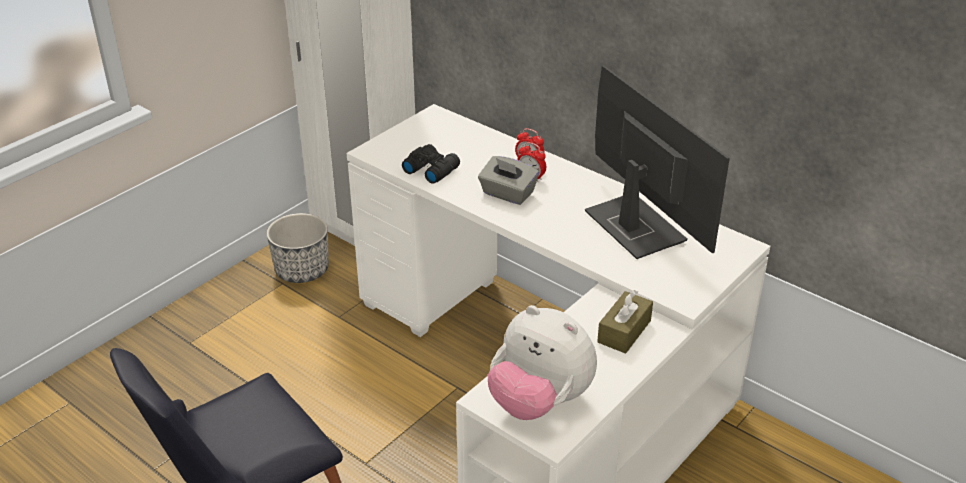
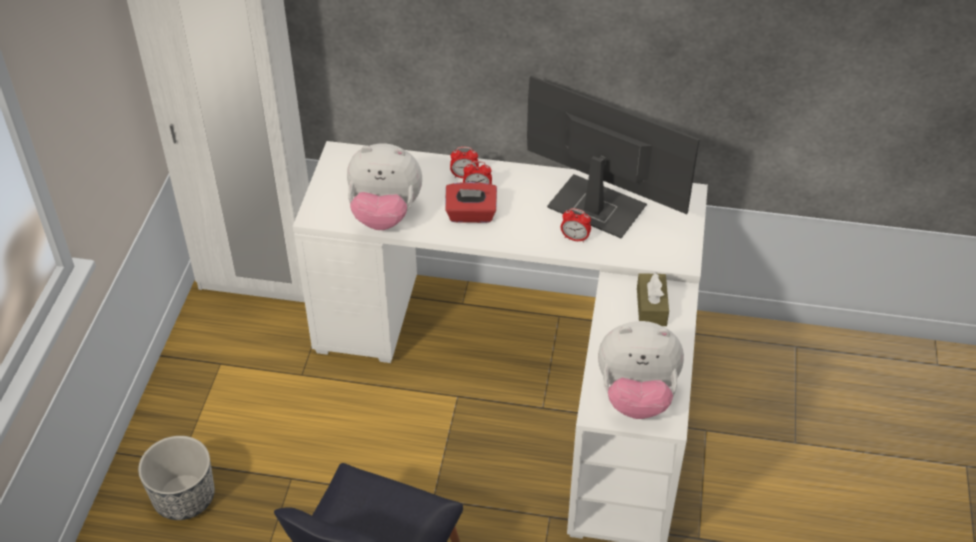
camera: 30 degrees left, 10 degrees up
planter [267,213,329,283] -> planter moved to [138,436,215,520]
black binoculars [402,144,460,184] -> plush toy [347,143,422,230]
grey tissue box [478,156,539,205] -> red tissue box [445,182,497,223]
none -> alarm clock [561,208,591,243]

